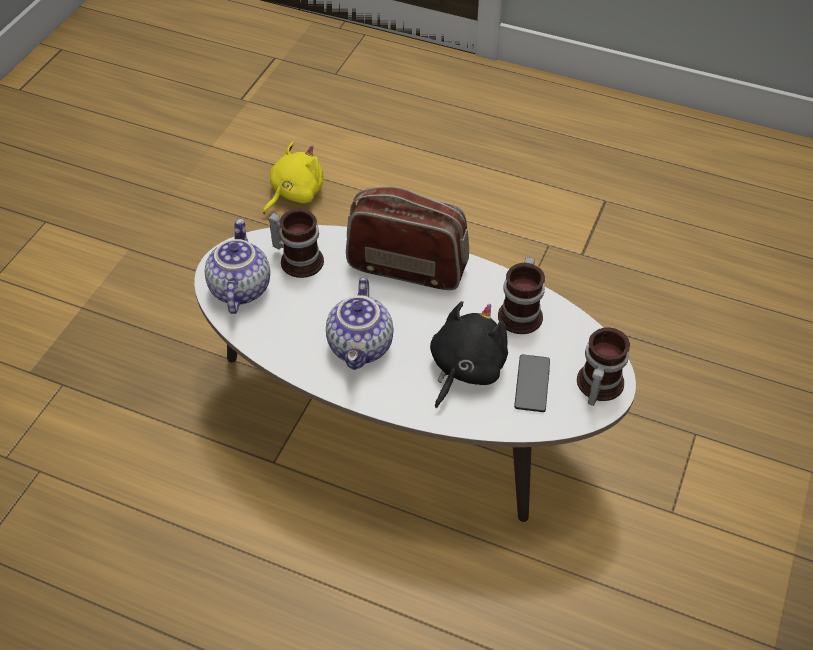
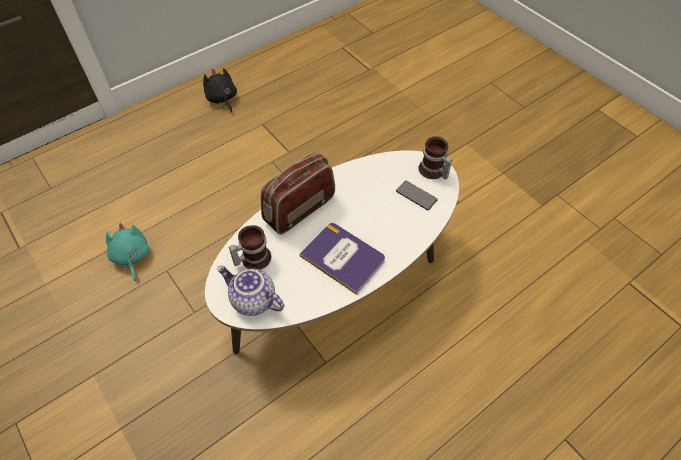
camera: 60 degrees left, 5 degrees up
yellow plush toy [263,142,324,214] -> turquoise plush toy [106,223,150,281]
teapot [326,277,393,370] -> book [300,223,385,295]
black plush toy [430,301,508,408] -> black plush toy moved to [203,68,237,112]
mug [498,257,545,334] -> none

